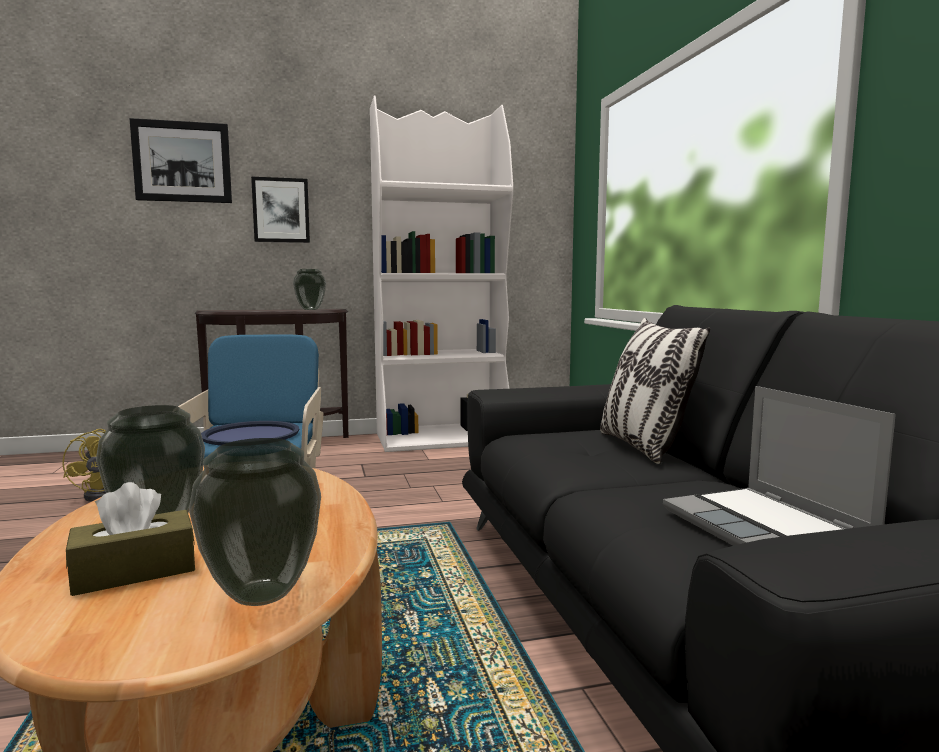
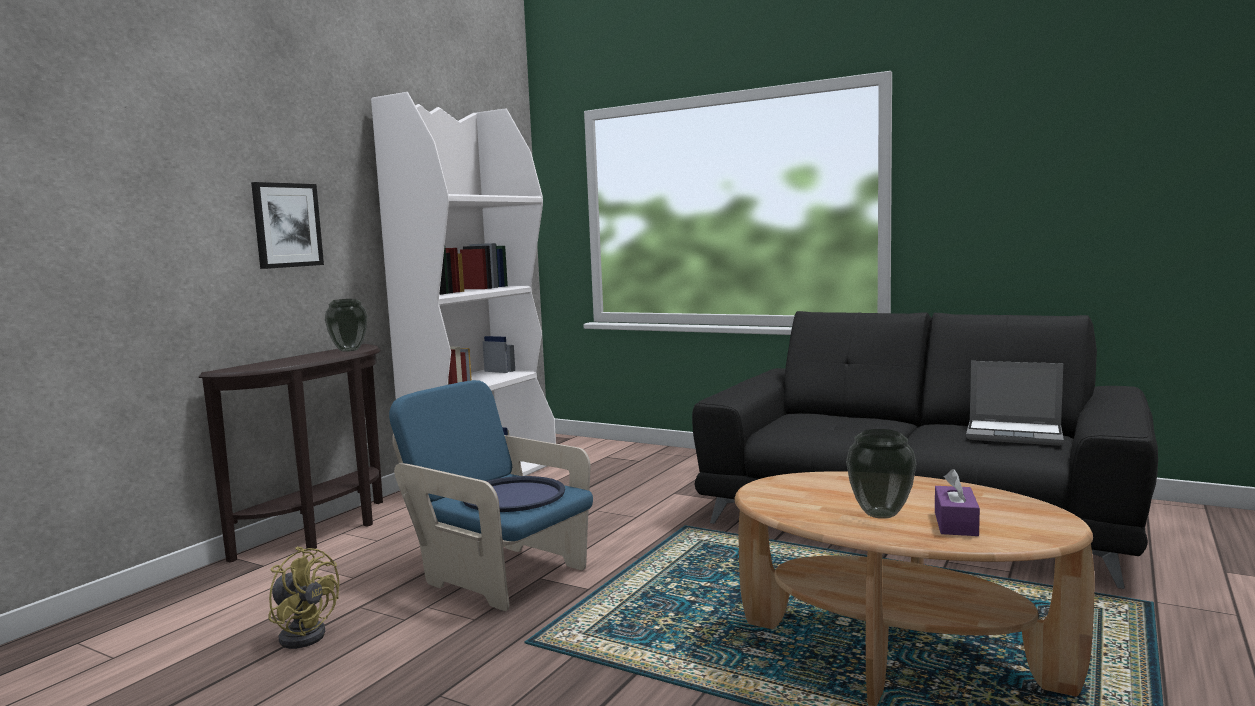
camera: 45 degrees left, 0 degrees up
brown tissue box [66,482,195,596] -> purple tissue box [935,469,980,536]
picture [130,118,232,203] -> none
vase [189,438,321,606] -> none
pillow [600,318,710,464] -> none

